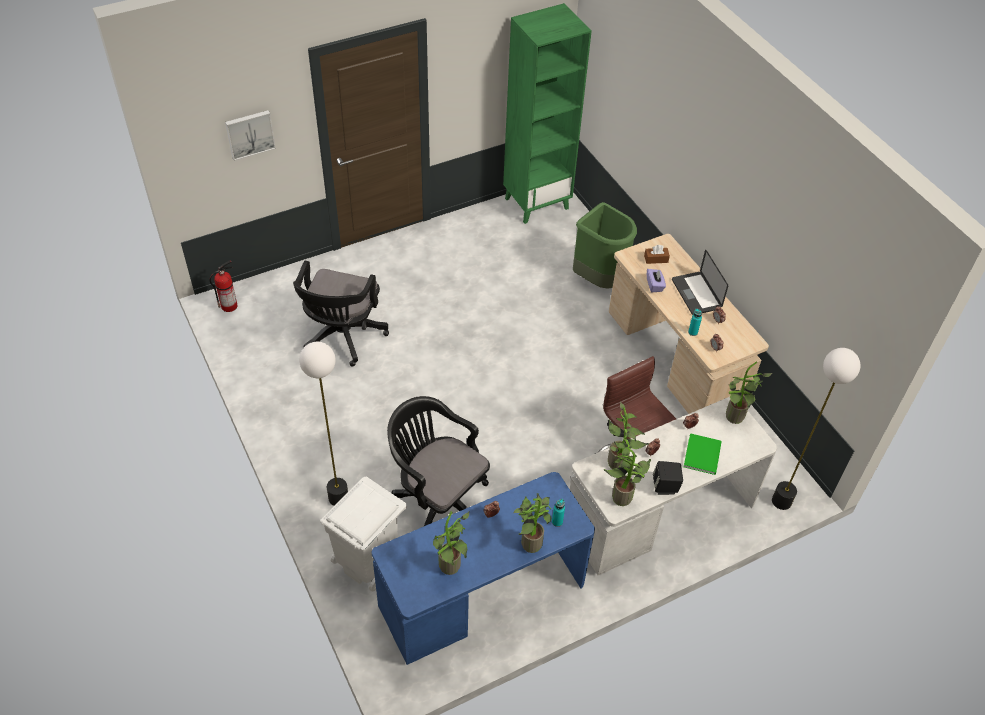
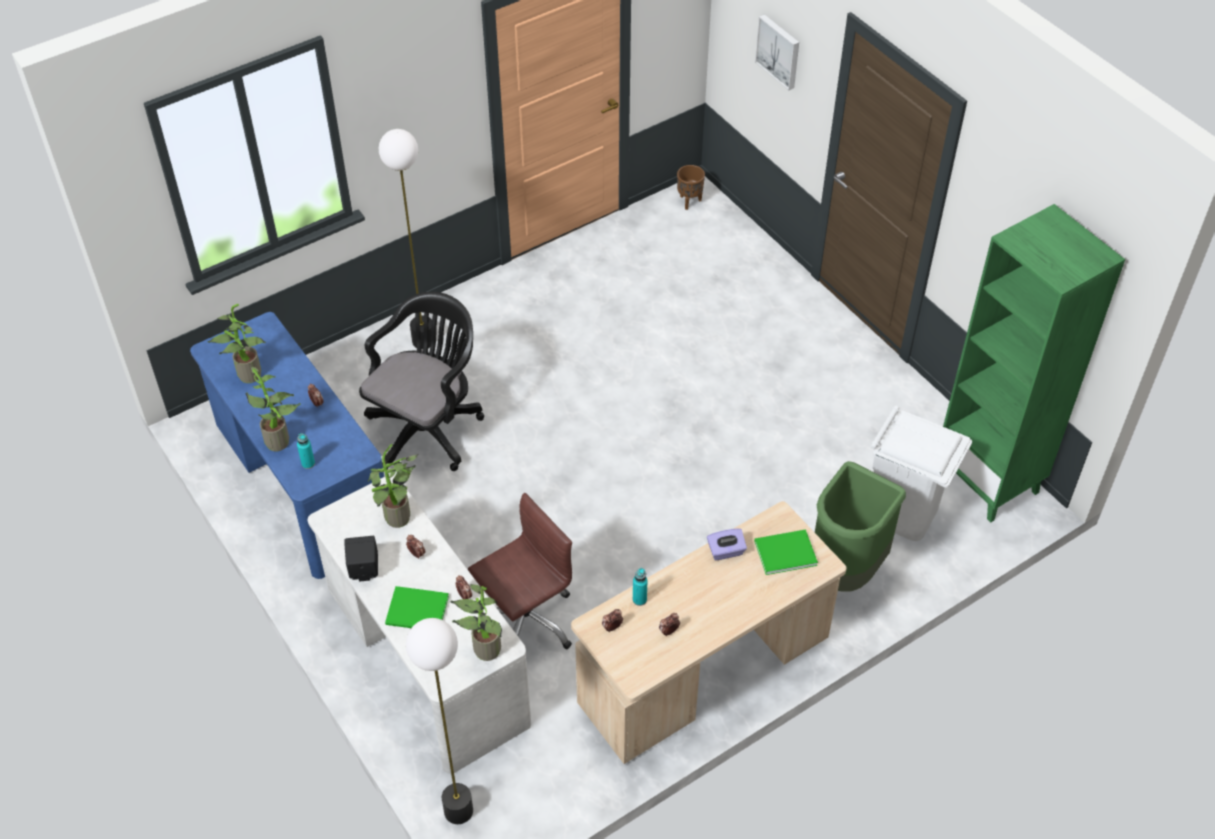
camera: 85 degrees right, 0 degrees up
fire extinguisher [209,260,237,312] -> brown planter [677,165,705,210]
black office chair [293,261,389,367] -> none
white trash can [320,477,407,592] -> white trash can moved to [871,406,972,541]
potted plant [604,446,651,506] -> none
brown tissue box [644,245,670,264] -> green book [754,529,818,575]
laptop [672,250,728,315] -> none

